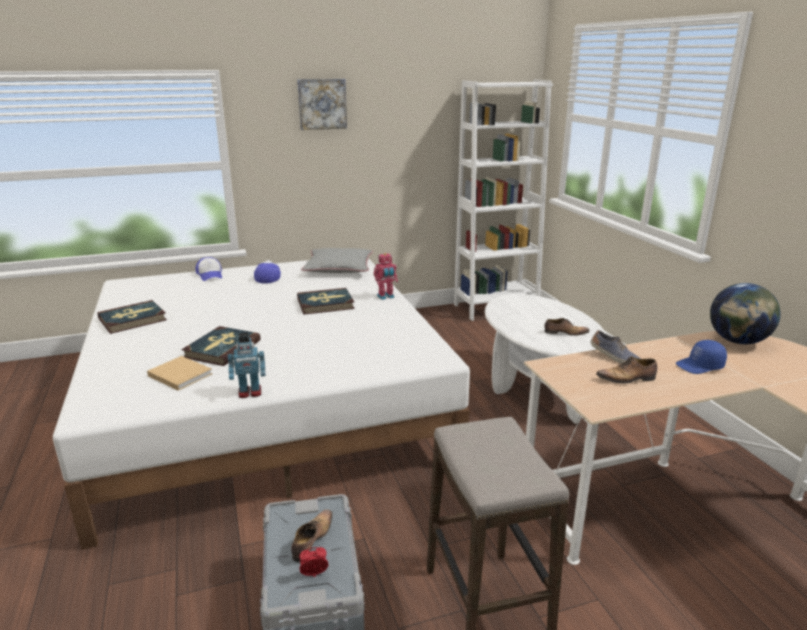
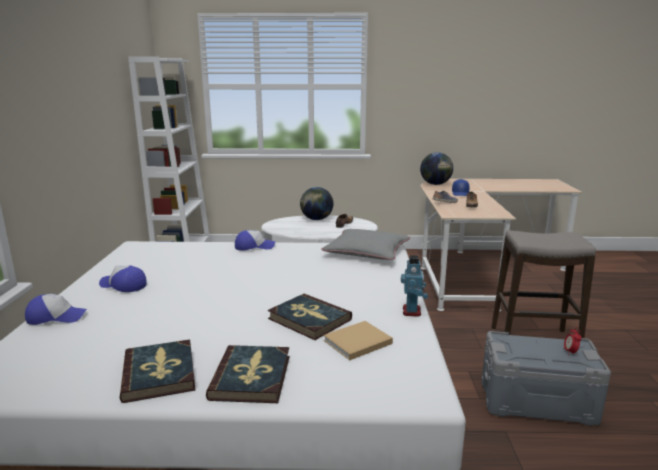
camera: 70 degrees left, 5 degrees down
shoe [291,509,333,563] -> none
picture [297,79,347,130] -> none
book [297,288,355,315] -> book moved to [206,345,290,403]
grey pillow [301,248,373,273] -> grey pillow moved to [321,229,410,260]
toy robot [373,253,398,300] -> cap [235,230,275,251]
none -> globe [300,187,333,220]

